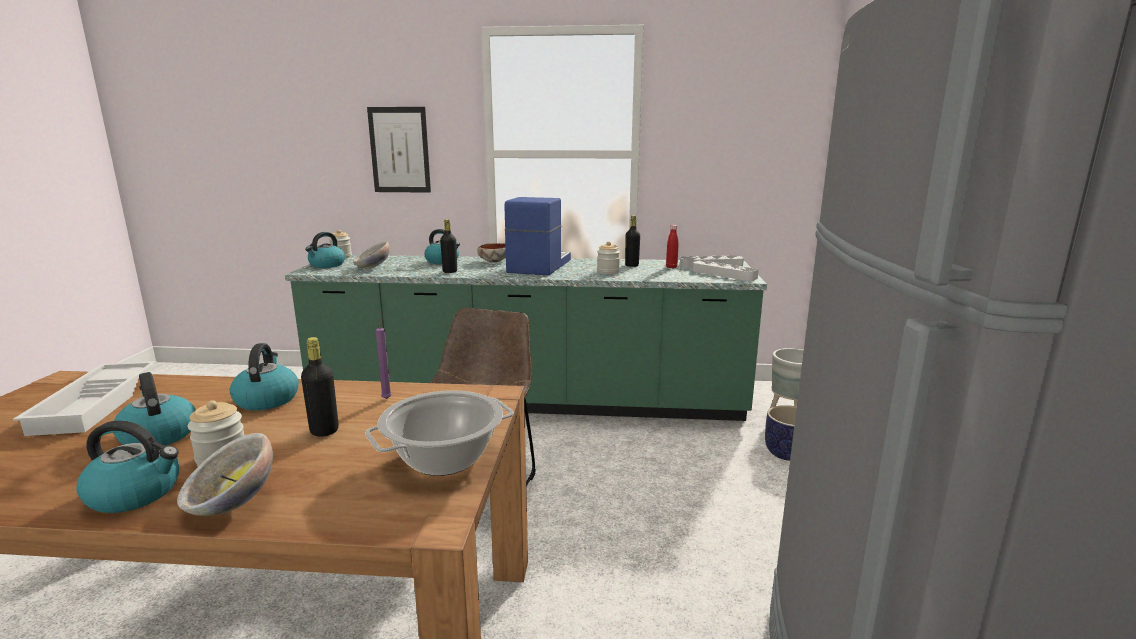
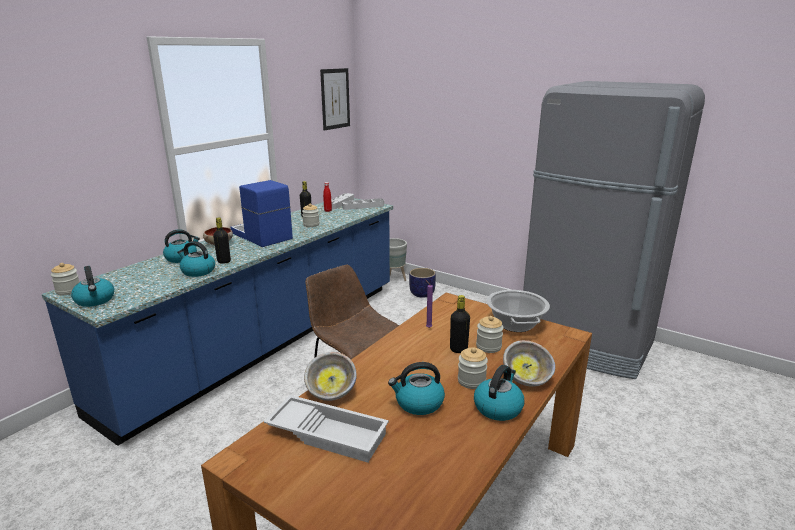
camera: 60 degrees left, 5 degrees up
kettle [230,343,299,410] -> kettle moved to [177,241,215,277]
green counter [285,255,767,421] -> blue counter [42,198,393,446]
bowl [353,241,390,269] -> bowl moved to [304,352,357,401]
picture [367,107,431,193] -> picture moved to [320,68,350,131]
none -> jar [476,316,504,353]

